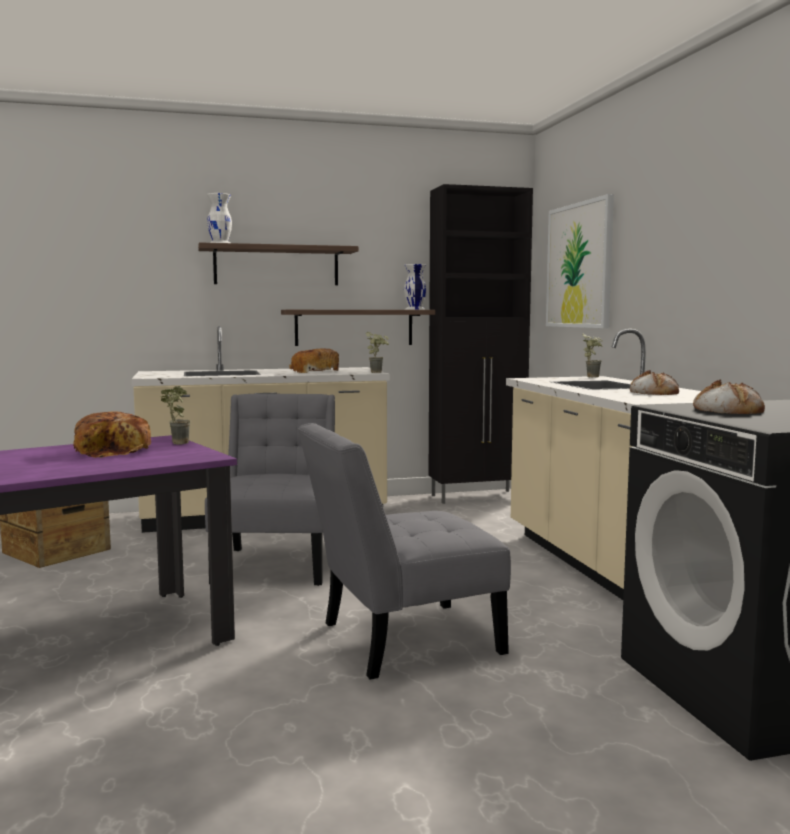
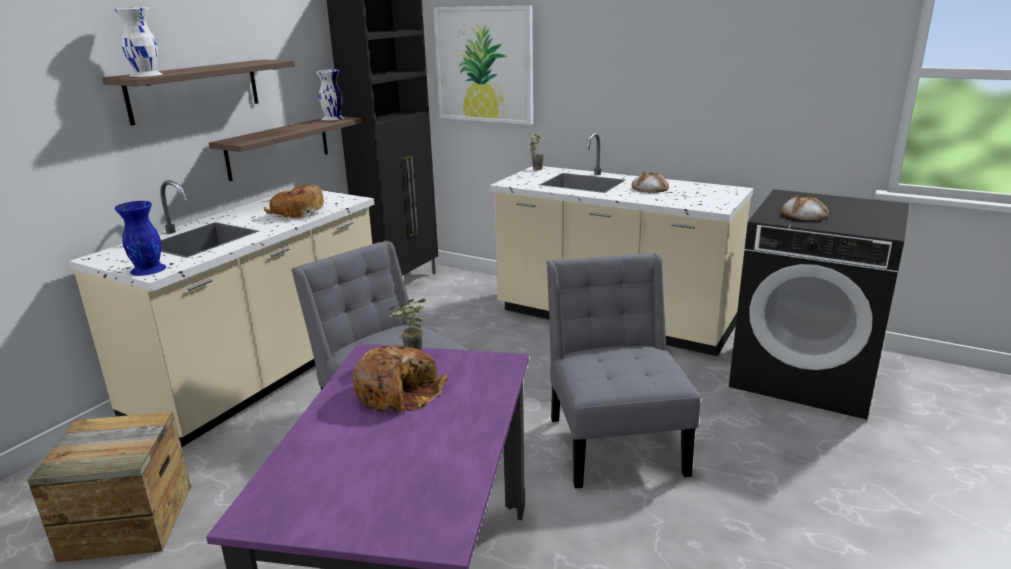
camera: 45 degrees left, 15 degrees up
grey chair [298,423,511,679] -> grey chair turned 150 degrees clockwise [547,253,701,489]
potted plant [366,332,389,373] -> none
none -> blue vase [115,201,166,276]

